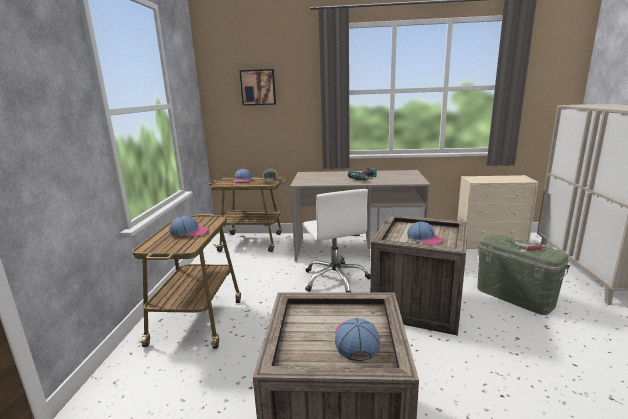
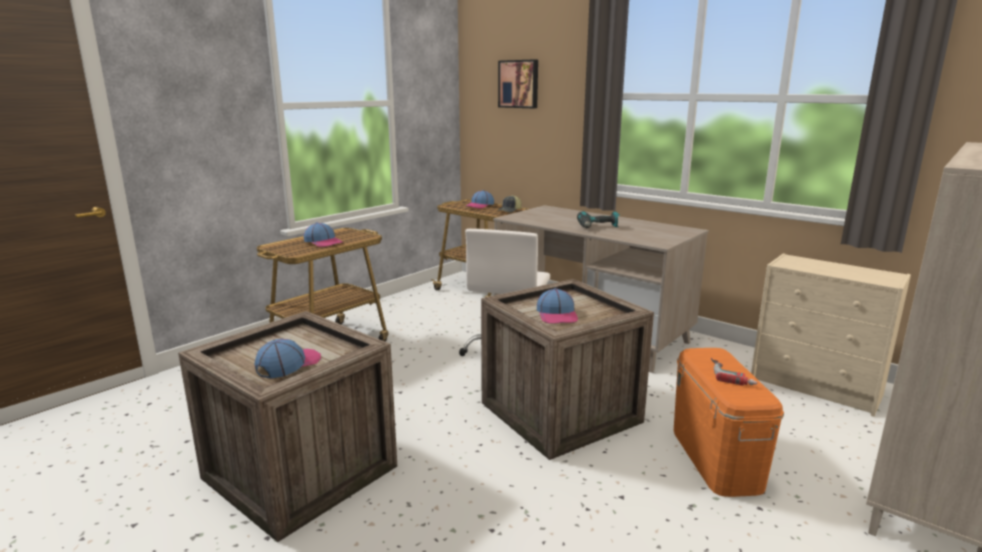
camera: 35 degrees right, 0 degrees up
green storage box [477,234,570,315] -> orange storage box [674,348,784,497]

